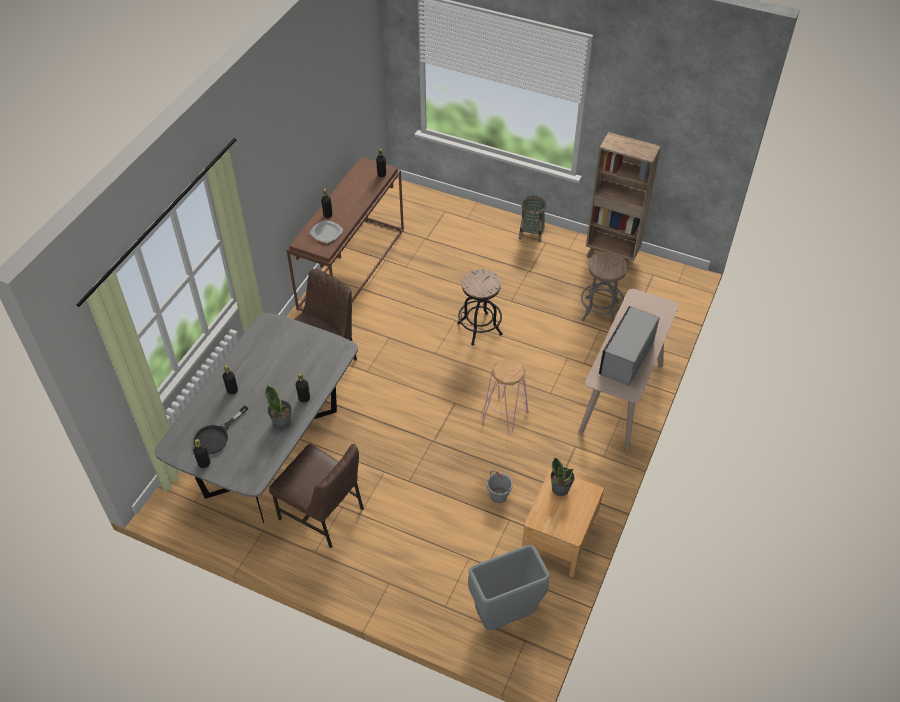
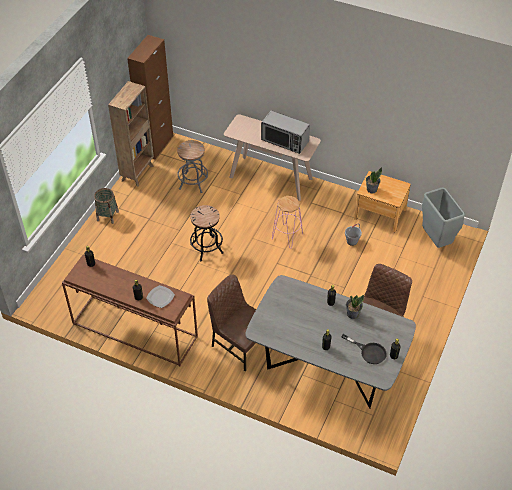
camera: 90 degrees left, 0 degrees up
none -> brown cabinet [127,35,173,160]

